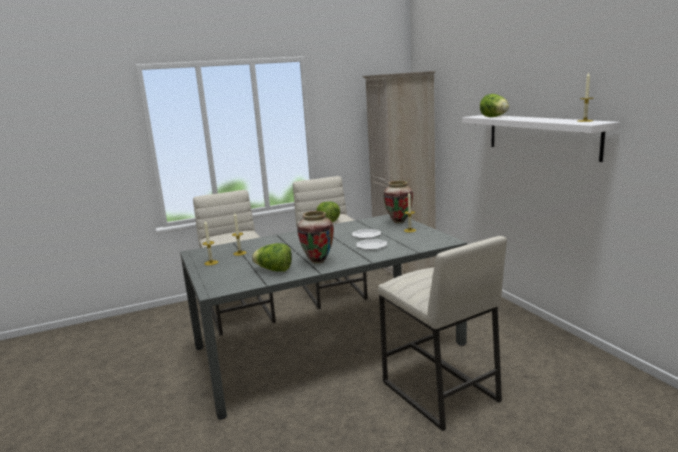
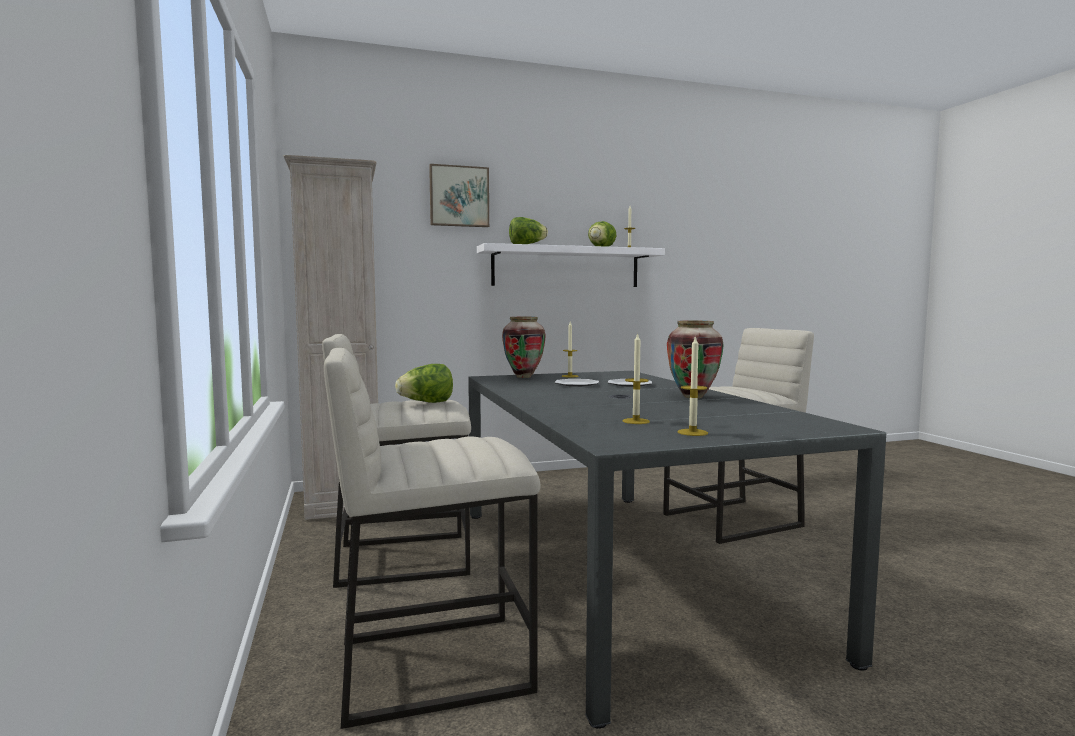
camera: 85 degrees left, 10 degrees down
lettuce [252,243,292,272] -> lettuce moved to [588,221,616,247]
none -> picture [429,164,489,227]

